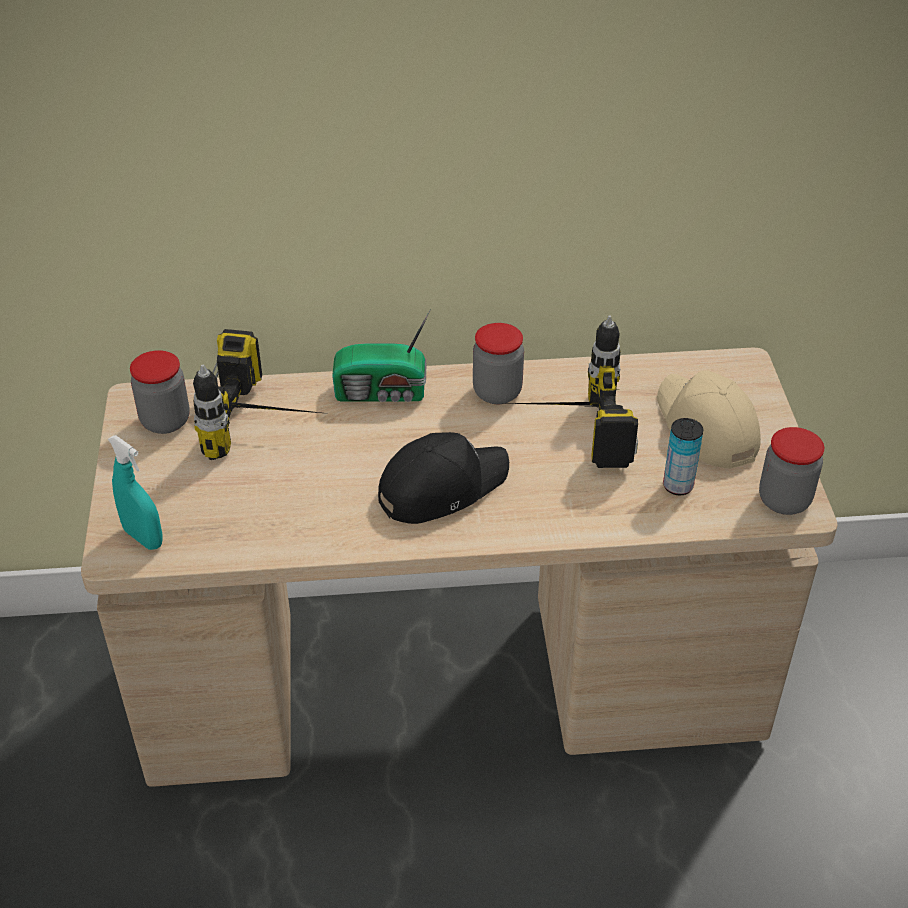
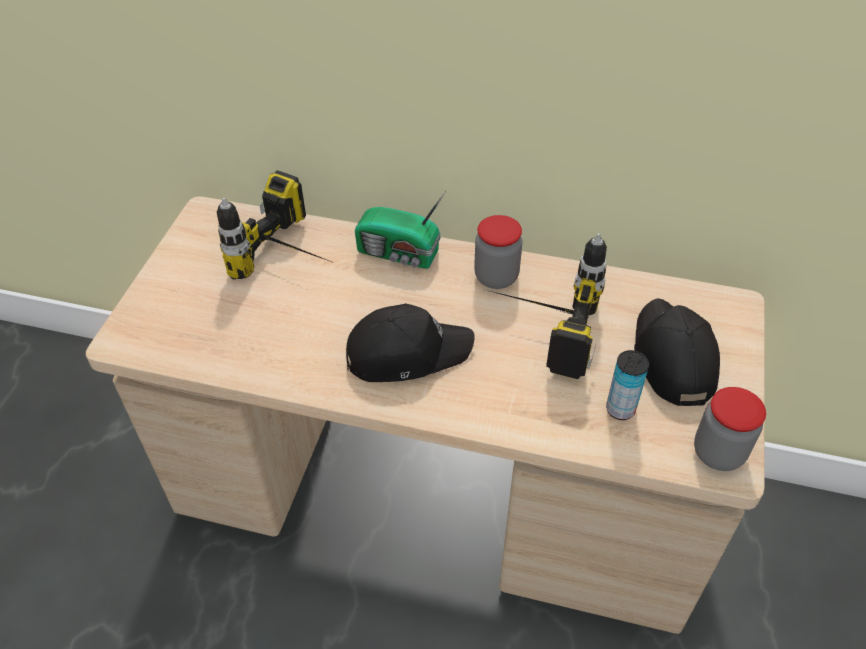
camera: 20 degrees right, 5 degrees up
turquoise spray bottle [108,435,163,550] -> none
jar [130,350,190,434] -> none
beige cap [657,371,761,469] -> black cap [634,298,720,406]

